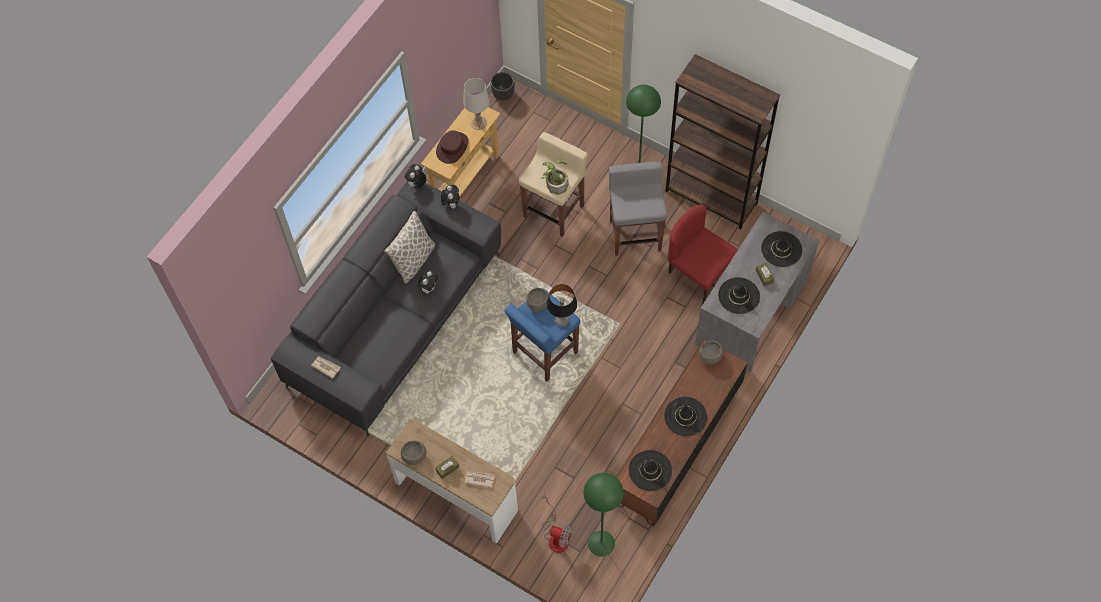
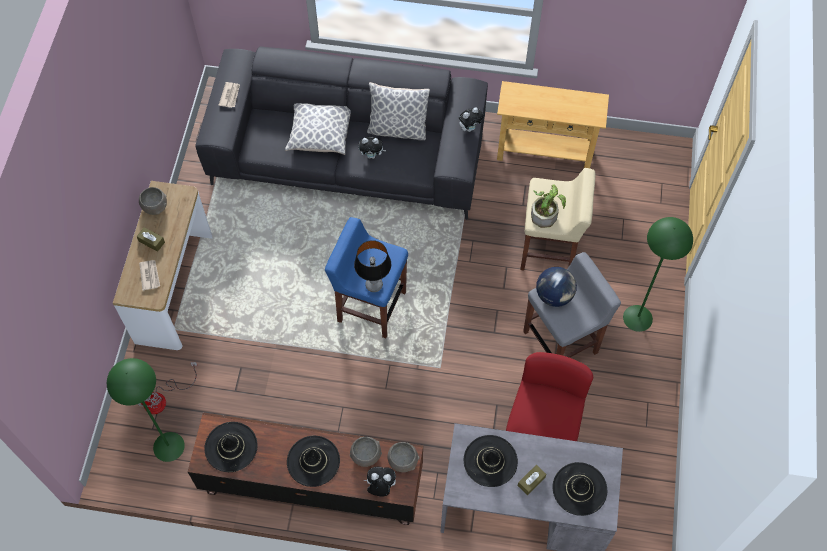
camera: 65 degrees right, 0 degrees up
plush toy [405,164,426,189] -> plush toy moved to [364,467,396,497]
brown hat [436,130,469,164] -> none
white table lamp [463,78,490,130] -> none
black planter [491,72,515,100] -> none
grey bowl [526,288,549,312] -> grey bowl moved to [350,437,382,467]
brown bookcase [666,54,780,229] -> none
none -> pillow [285,103,351,155]
none -> globe [536,267,577,307]

